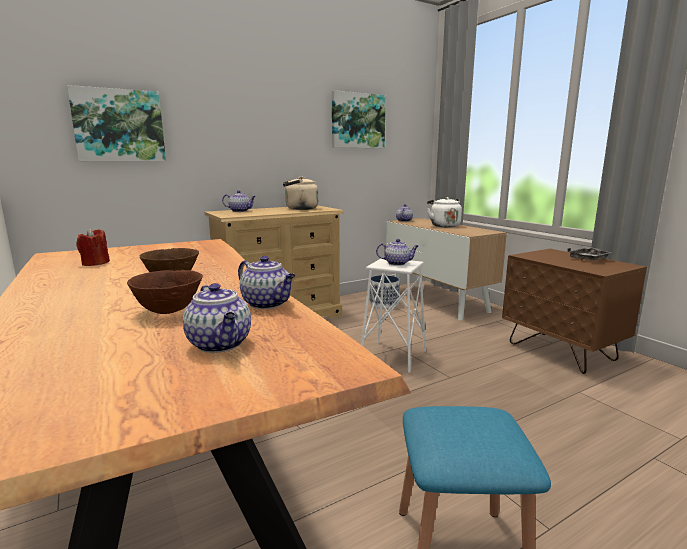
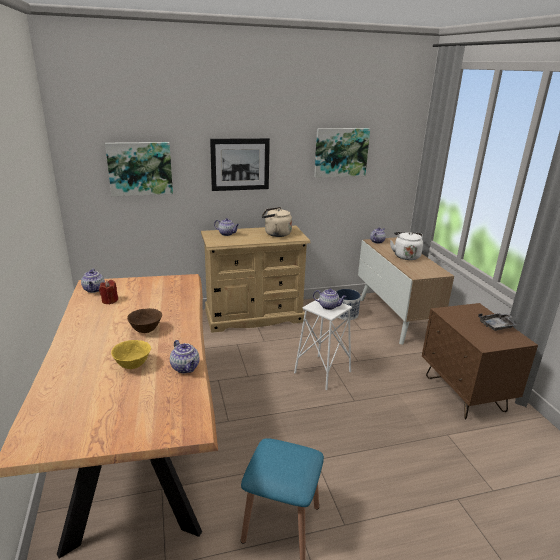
camera: 15 degrees right, 10 degrees up
brown bowl [127,270,203,314] -> yellow bowl [111,340,151,369]
teapot [183,283,251,353] -> teapot moved to [81,269,105,293]
none -> picture [210,138,270,191]

